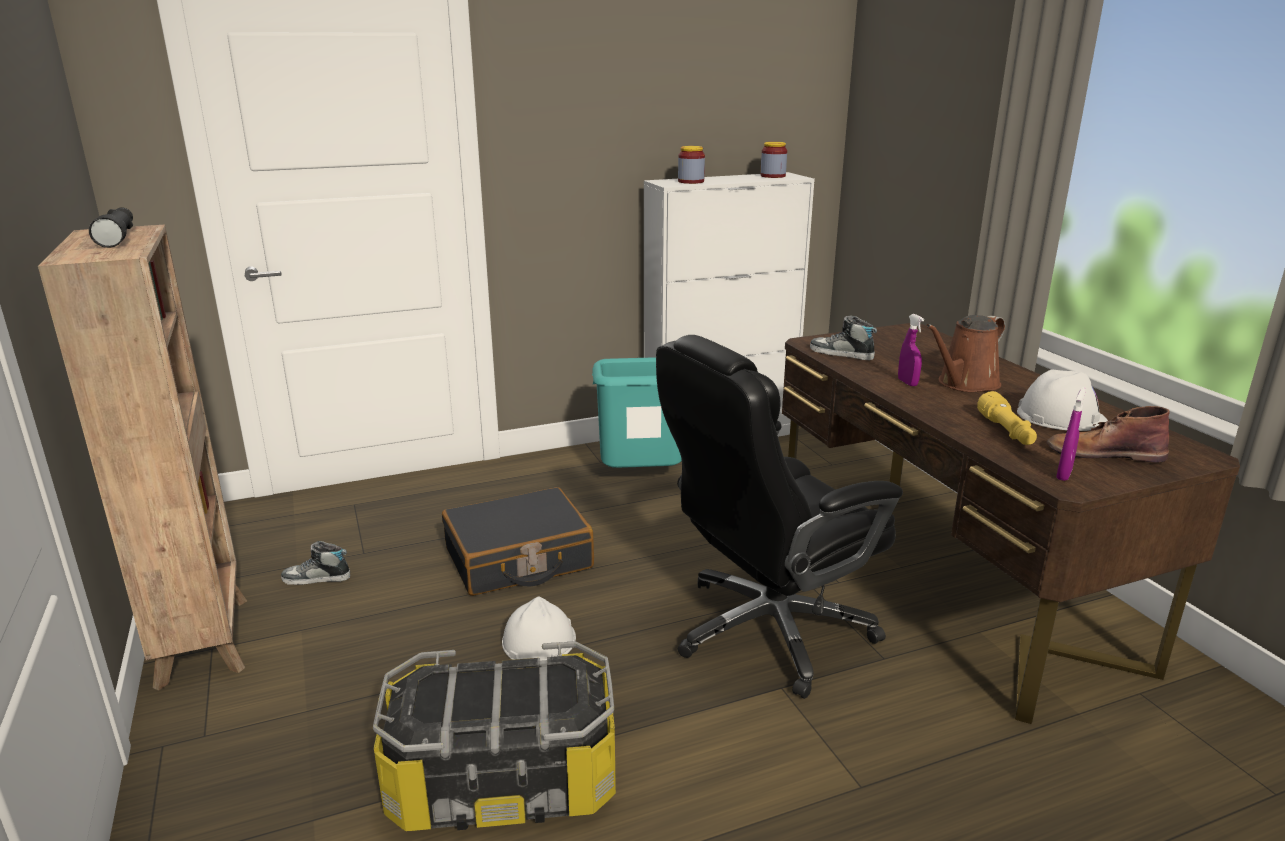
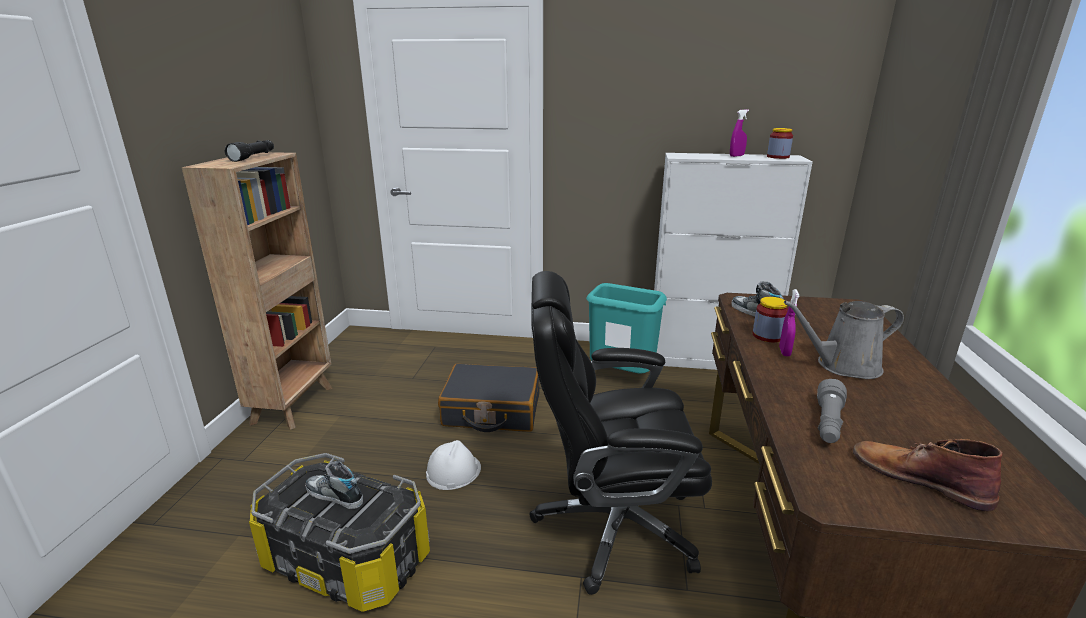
camera: 30 degrees right, 0 degrees up
shoe [281,541,350,585] -> shoe moved to [305,461,363,509]
jar [678,146,705,184] -> jar moved to [753,297,788,342]
brown watering can [926,315,1005,392] -> grey watering can [784,301,904,379]
yellow flashlight [977,391,1037,445] -> grey flashlight [817,379,847,443]
white hard hat [1017,369,1108,431] -> none
purple spray bottle [1056,387,1085,481] -> purple spray bottle moved to [730,109,749,157]

